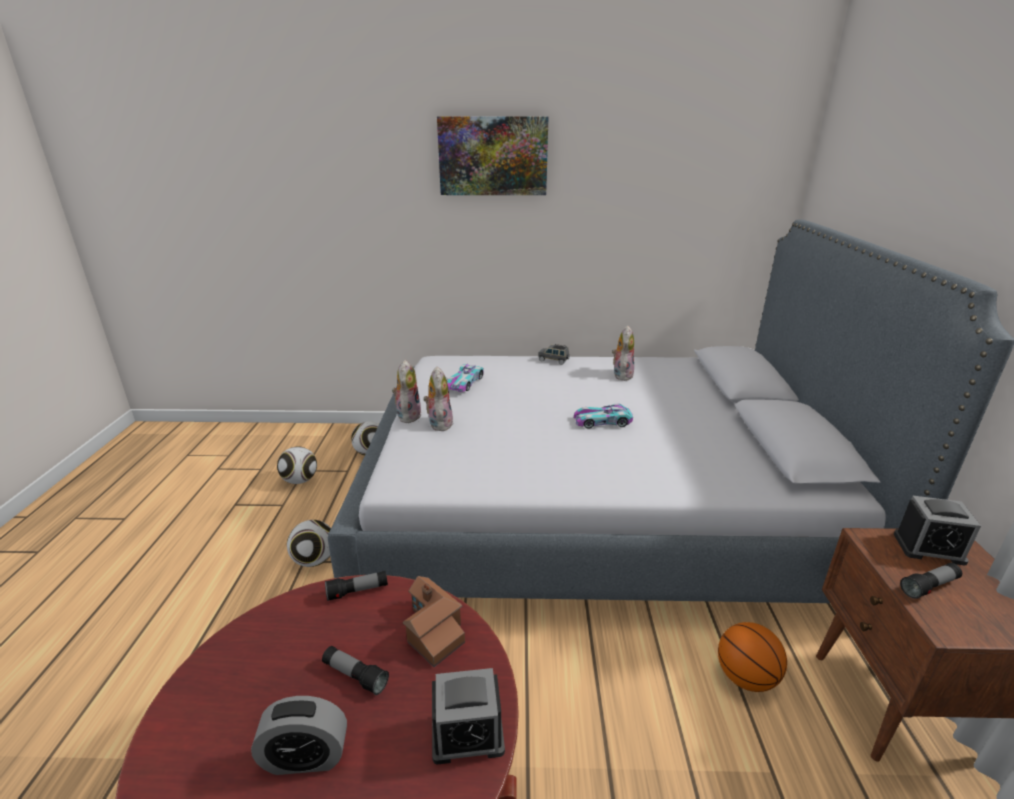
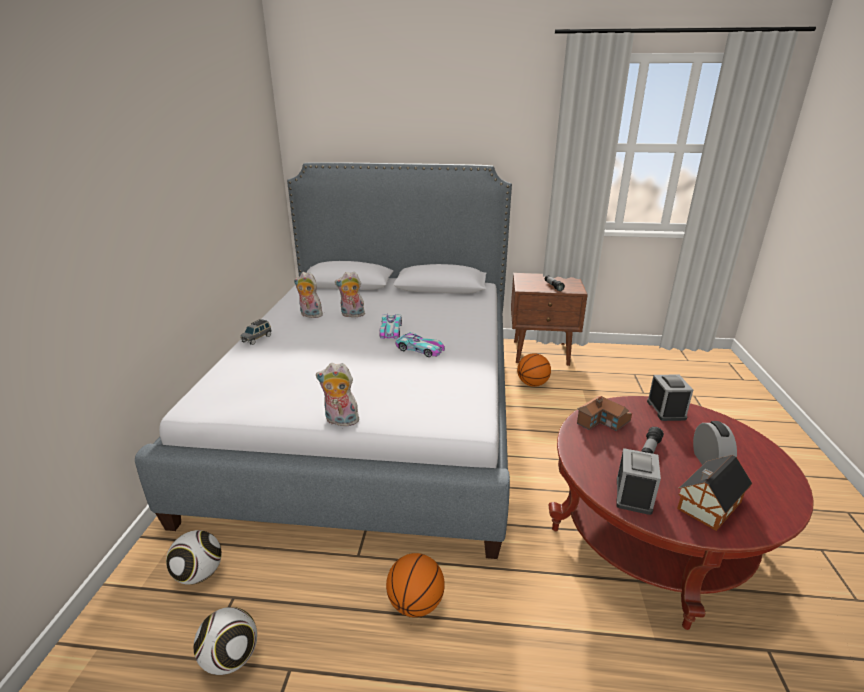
camera: 85 degrees left, 0 degrees up
football [287,520,331,567] -> basketball [386,553,445,617]
flashlight [325,570,388,601] -> none
plush toy [423,366,453,431] -> plush toy moved to [335,272,365,317]
picture [437,116,549,195] -> none
toy car [447,364,484,392] -> toy car moved to [395,332,445,357]
alarm clock [894,496,981,565] -> alarm clock moved to [616,448,661,515]
none -> toy house [677,455,752,531]

